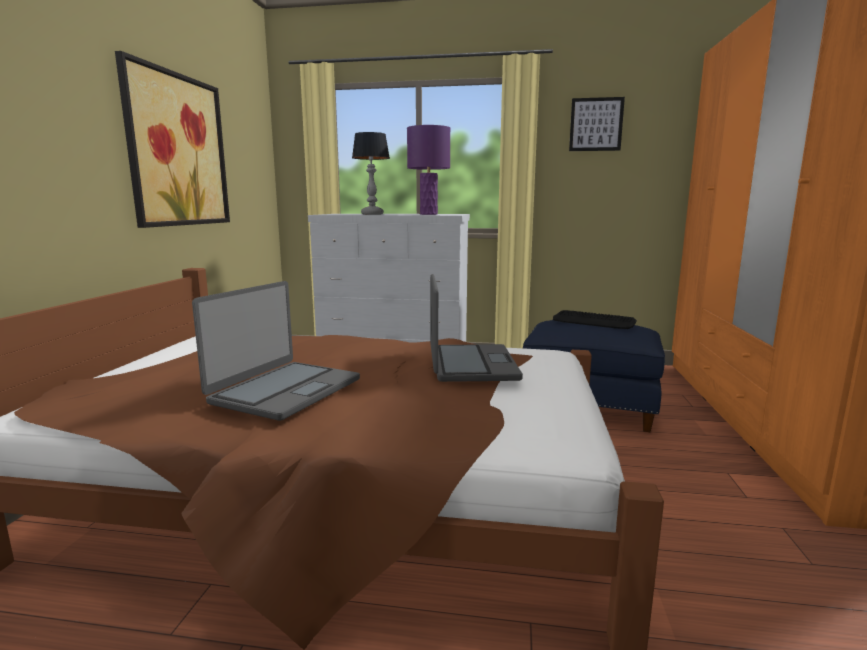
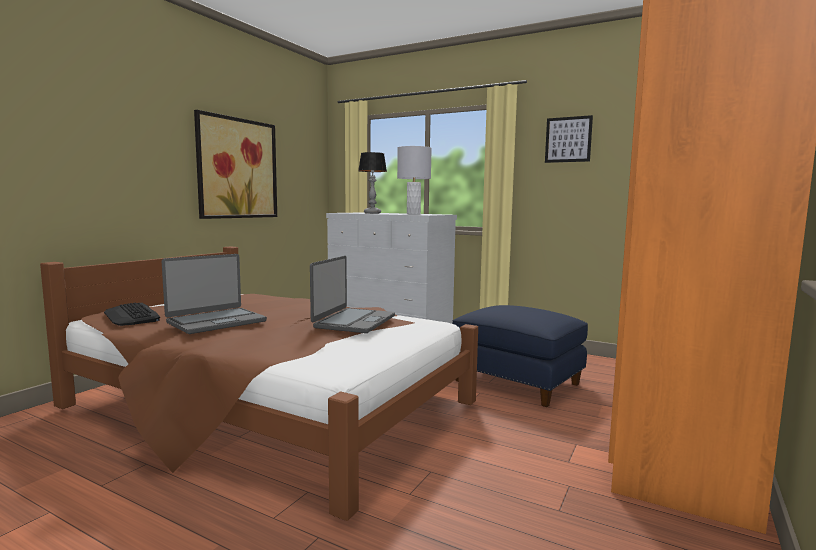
camera: 20 degrees right, 5 degrees down
purple table lamp [407,125,450,215] -> grey table lamp [397,146,432,215]
keyboard [553,310,637,329] -> keyboard moved to [104,303,160,326]

